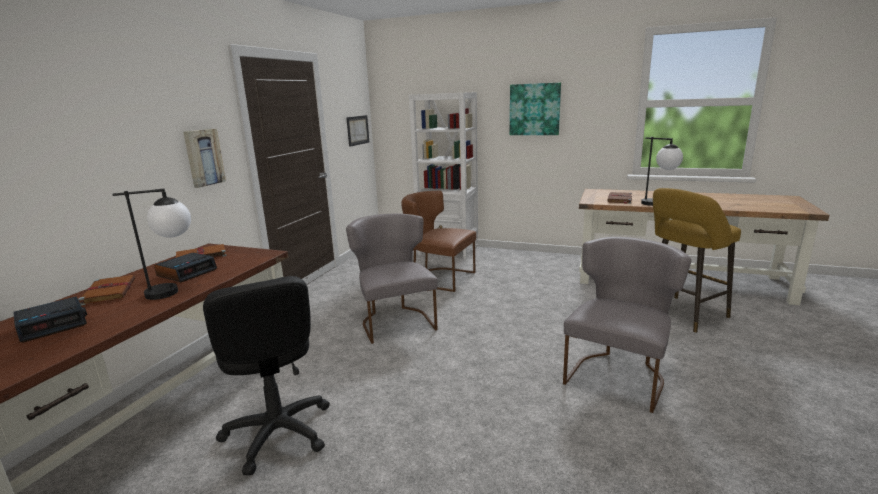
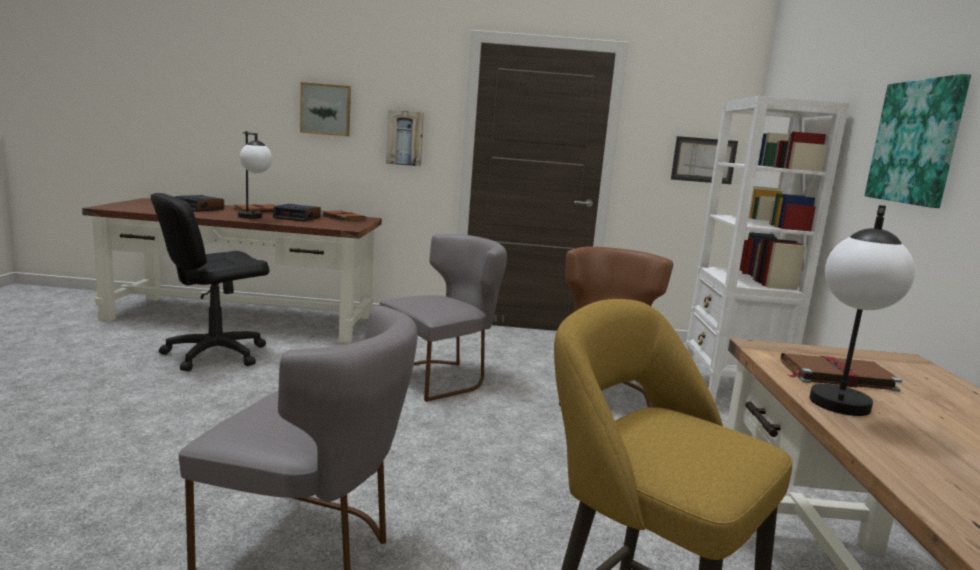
camera: 70 degrees right, 5 degrees down
none -> picture [300,82,351,136]

